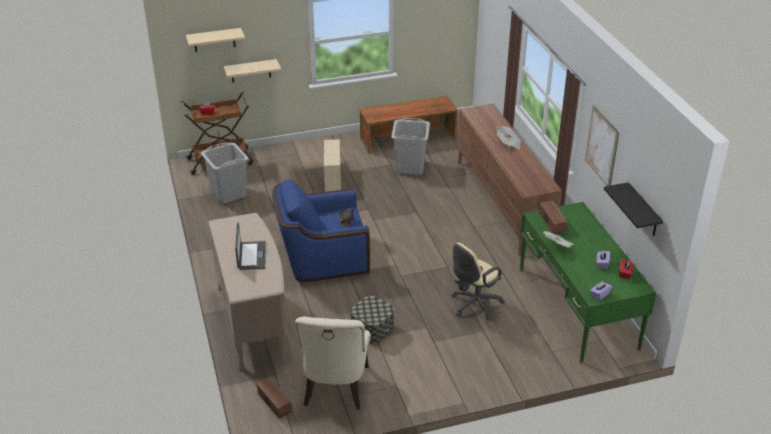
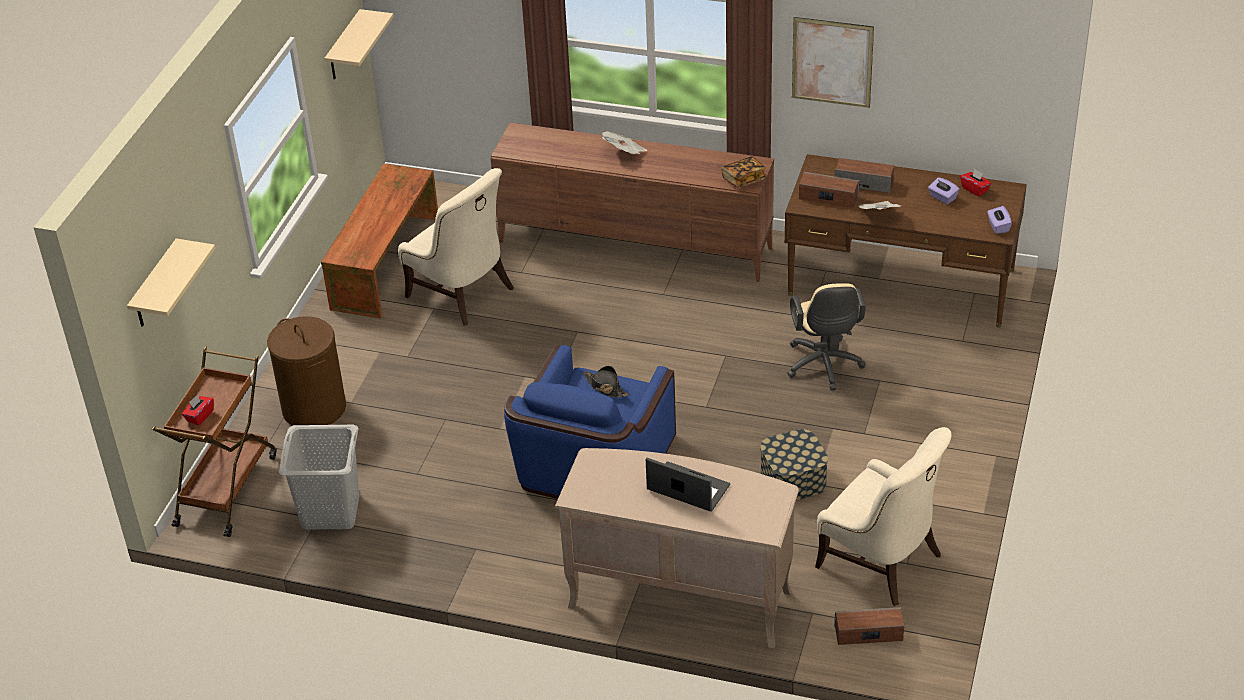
camera: 55 degrees left, 5 degrees up
beige shelf [224,59,281,83] -> beige shelf moved to [324,9,394,80]
beige storage box [324,140,341,192] -> none
grey laundry basket [391,118,430,175] -> beige armchair [398,168,514,326]
green desk [520,202,656,363] -> brown desk [785,154,1027,328]
black shelf [604,182,663,236] -> none
none -> brown laundry basket [267,316,346,426]
none -> book [722,157,766,188]
none -> speaker [834,158,894,193]

